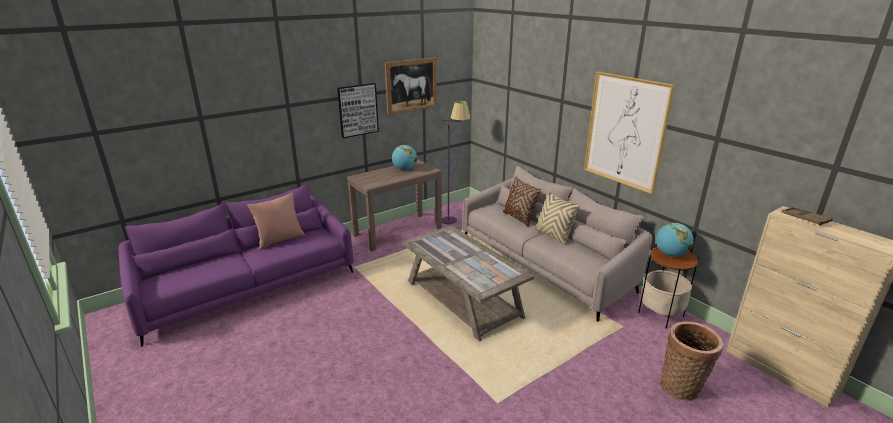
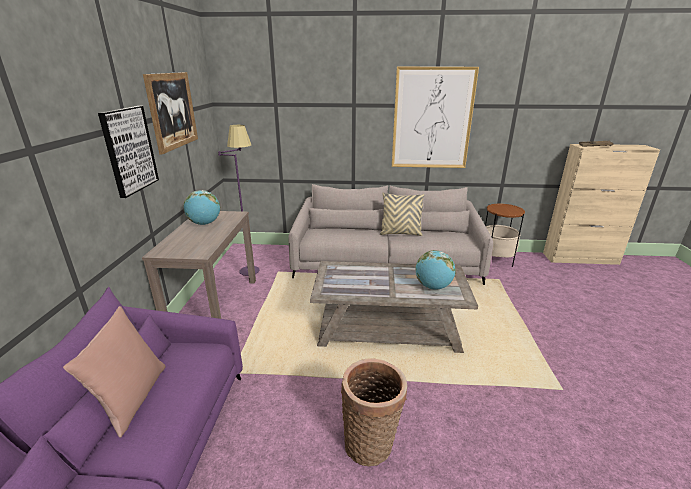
camera: 50 degrees left, 0 degrees up
brown pillow [503,176,542,226] -> none
globe [656,223,694,257] -> globe moved to [415,250,456,290]
basket [660,321,724,401] -> basket moved to [341,358,407,466]

